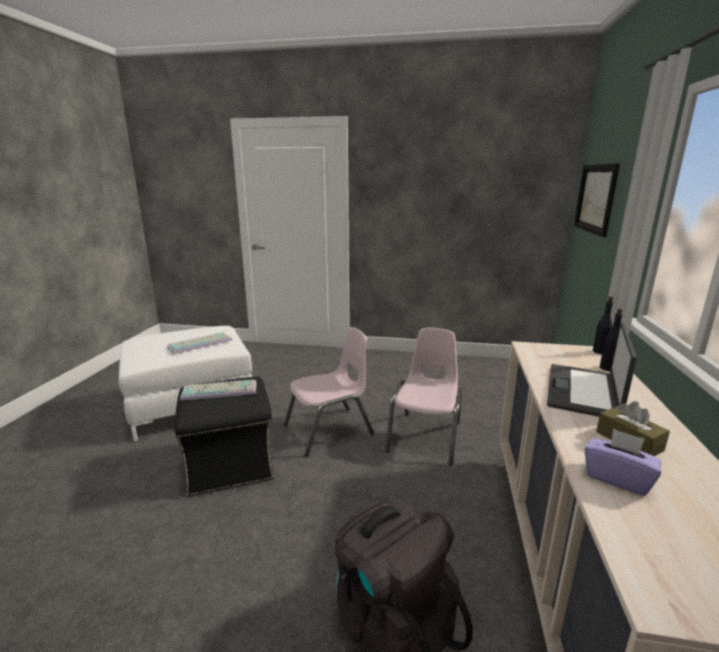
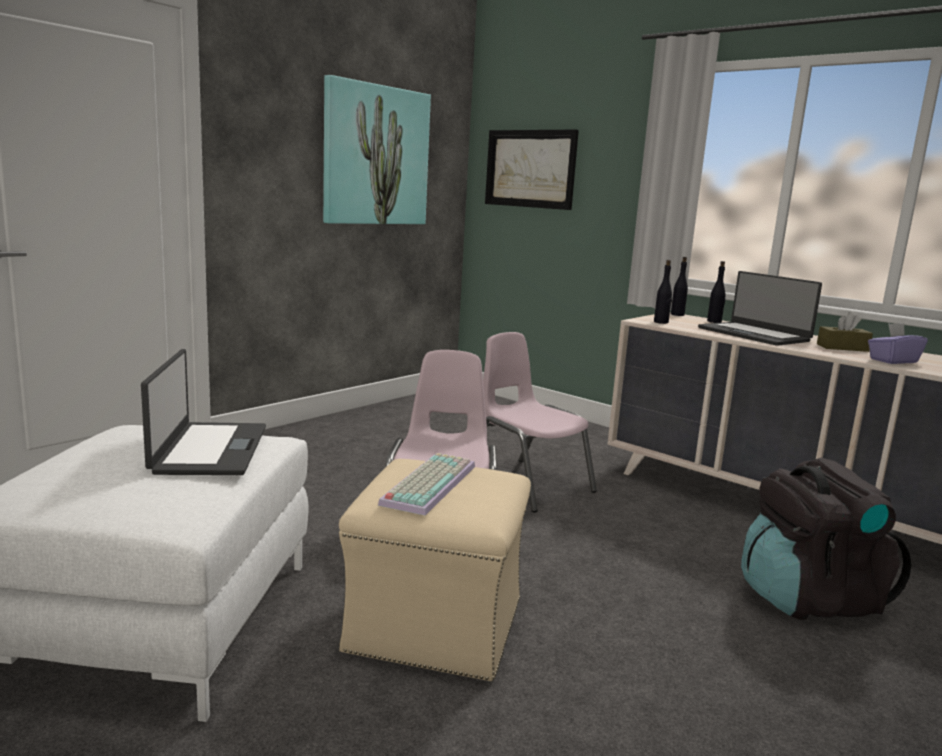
camera: 60 degrees left, 5 degrees down
keyboard [167,332,232,354] -> laptop [141,349,266,475]
black ottoman [175,376,274,496] -> beige ottoman [339,459,531,681]
none -> picture [323,75,431,224]
none -> black bottle [654,260,672,324]

